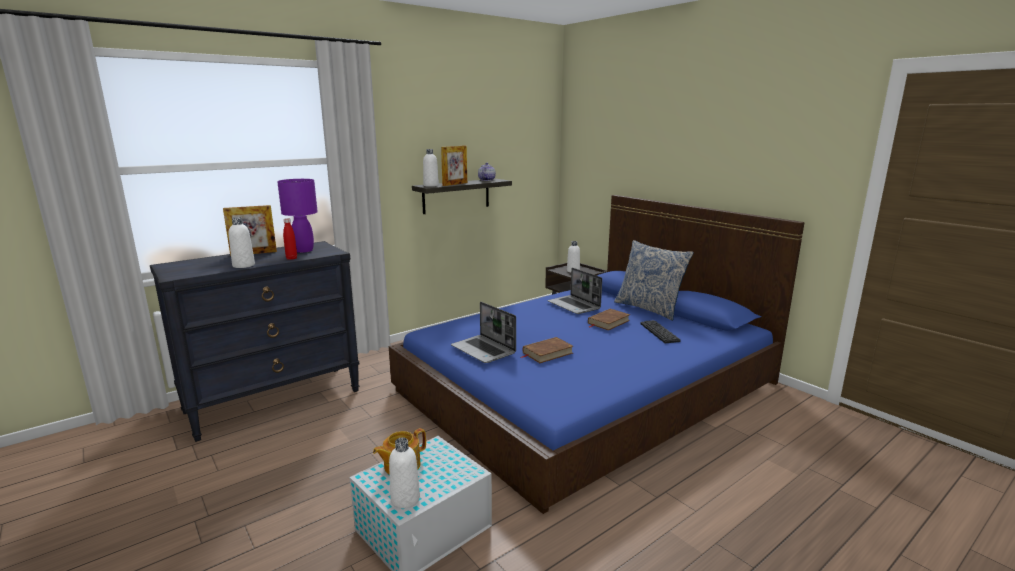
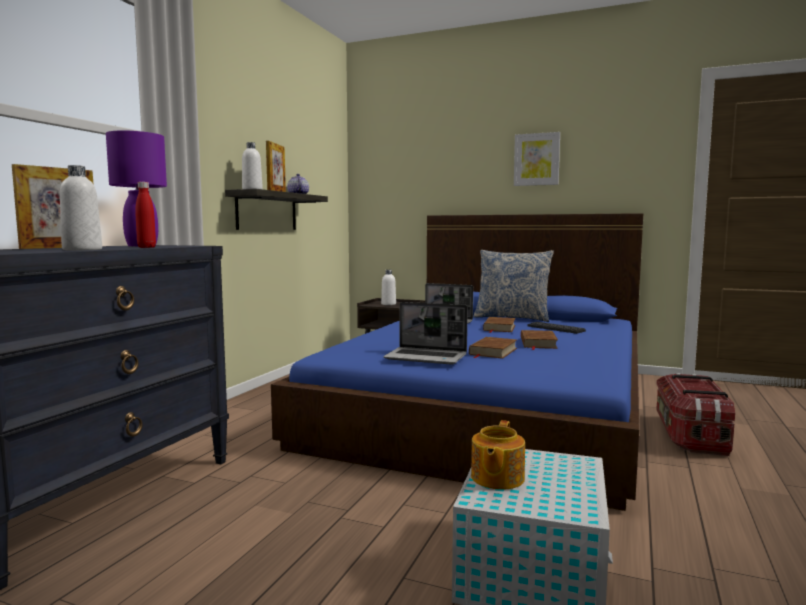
camera: 30 degrees left, 10 degrees down
white bottle [389,437,420,509] -> none
none -> picture [514,132,560,186]
none -> brown book [521,330,558,350]
none -> storage box [656,373,735,456]

